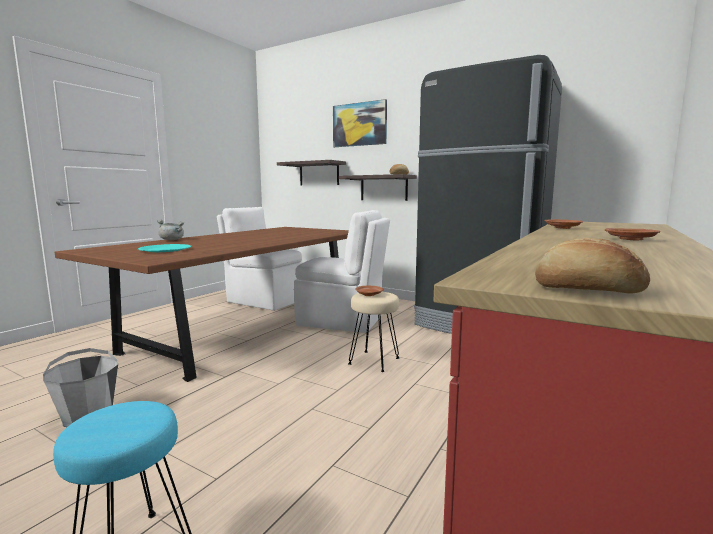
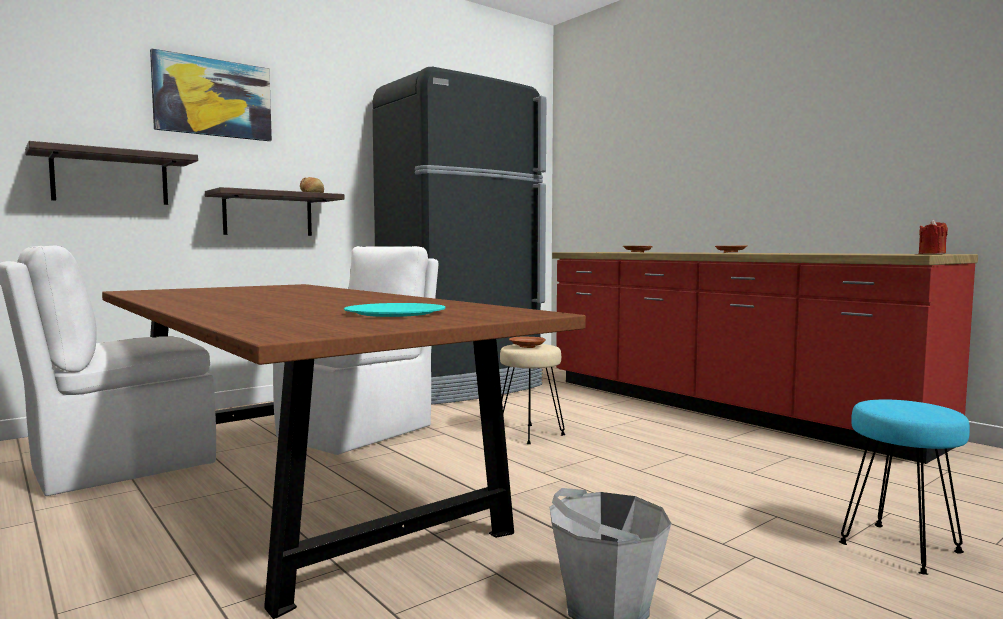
camera: 70 degrees left, 5 degrees down
grey cooking pot [157,220,184,240] -> none
bread [535,238,650,293] -> red candle [919,220,948,254]

